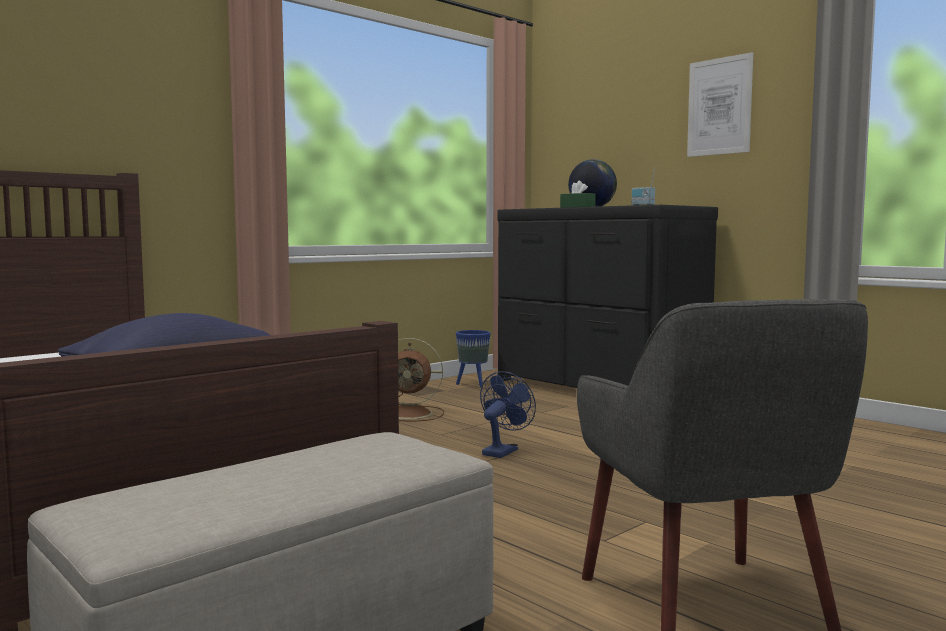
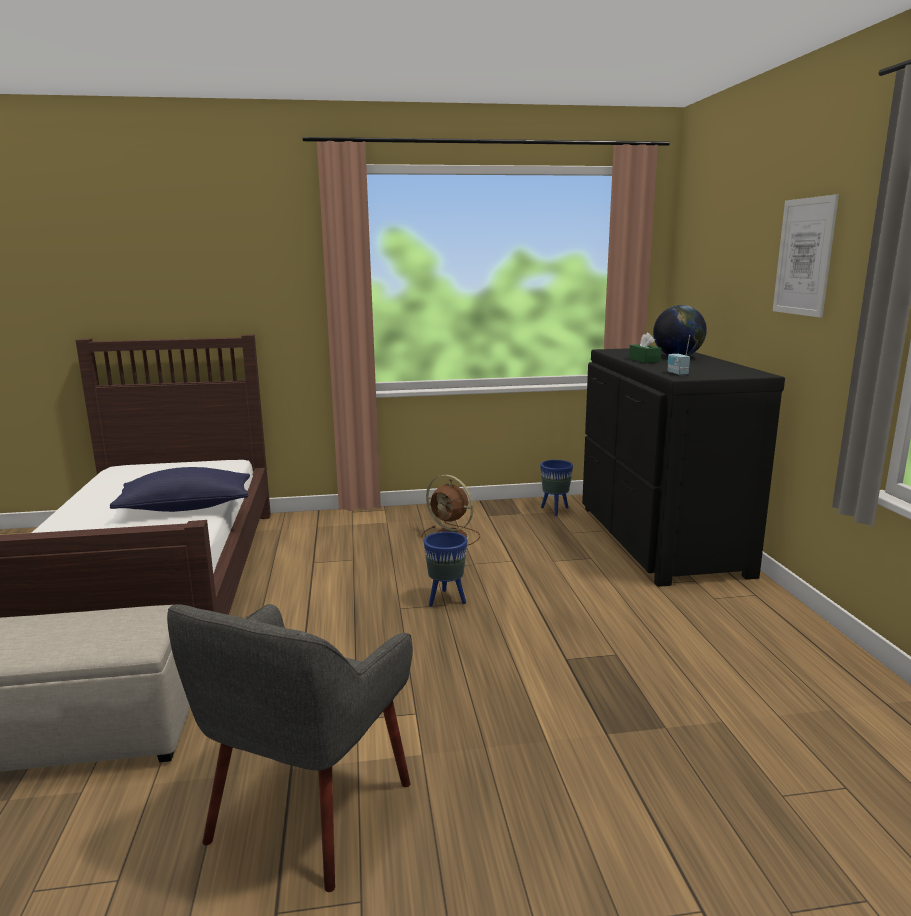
camera: 35 degrees right, 10 degrees up
blue fan [480,371,536,458] -> blue planter [424,532,467,606]

